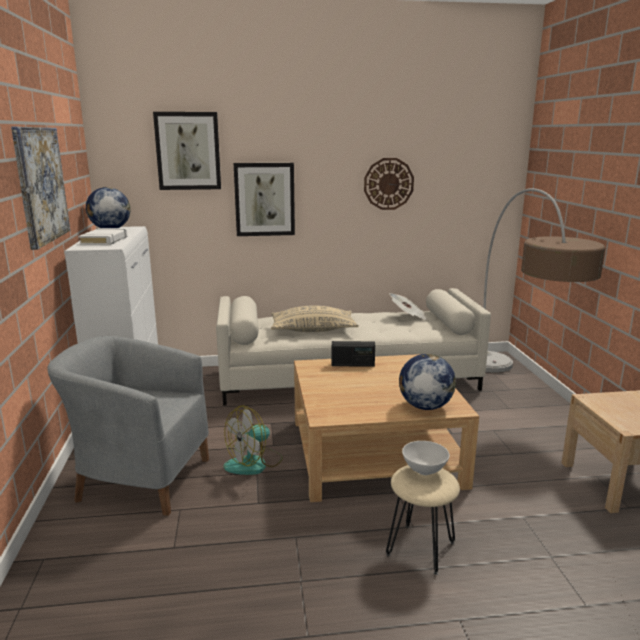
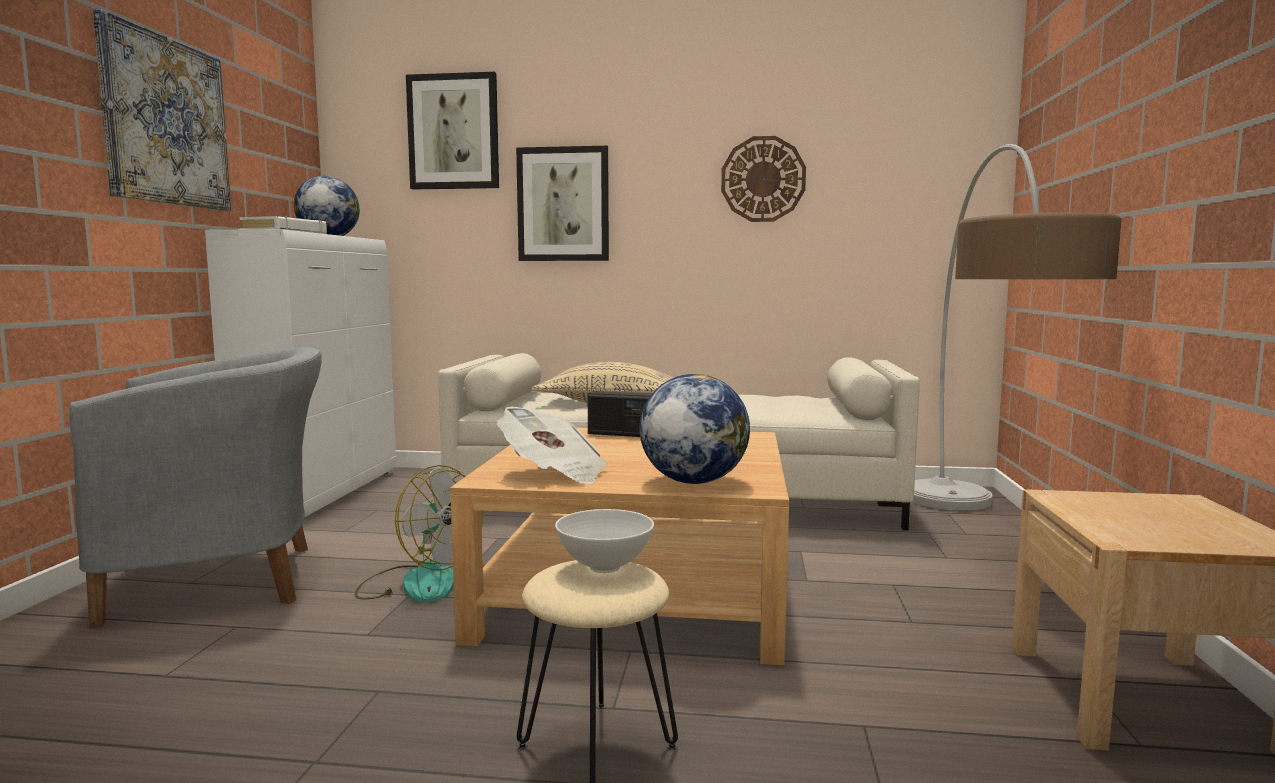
camera: 15 degrees right, 10 degrees down
grey armchair [47,336,209,516] -> grey armchair turned 135 degrees clockwise [69,347,322,628]
fan [224,405,283,475] -> fan turned 120 degrees counterclockwise [355,465,483,602]
newspaper [389,293,427,320] -> newspaper moved to [497,407,608,484]

